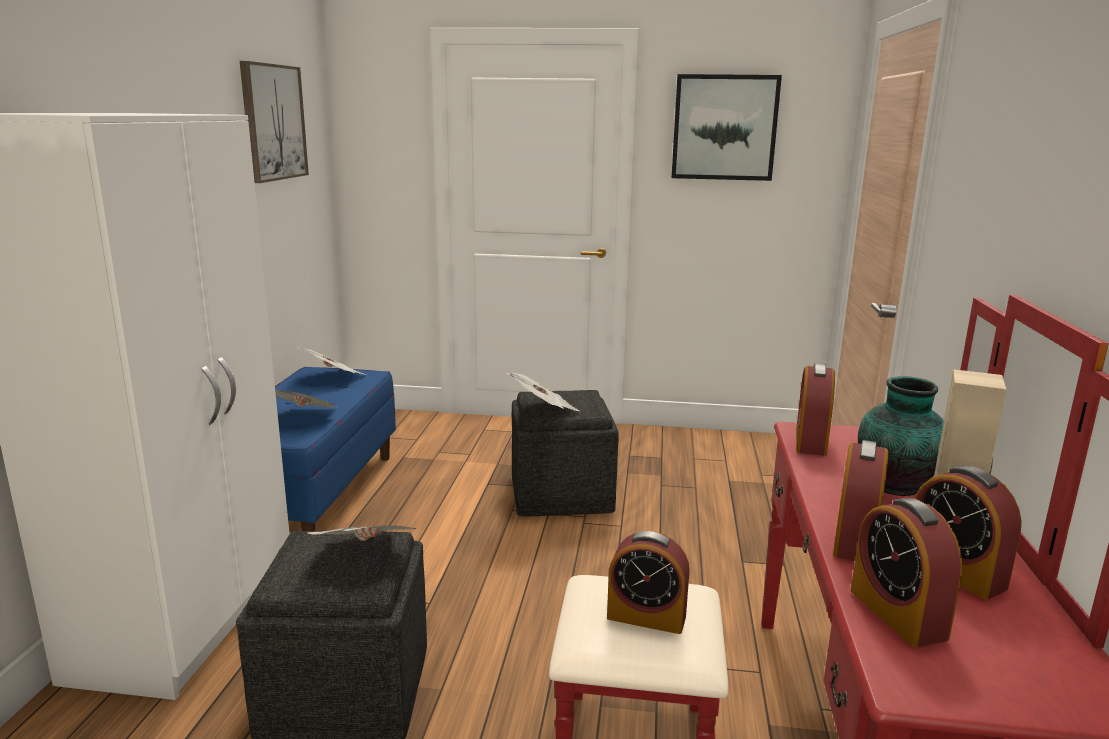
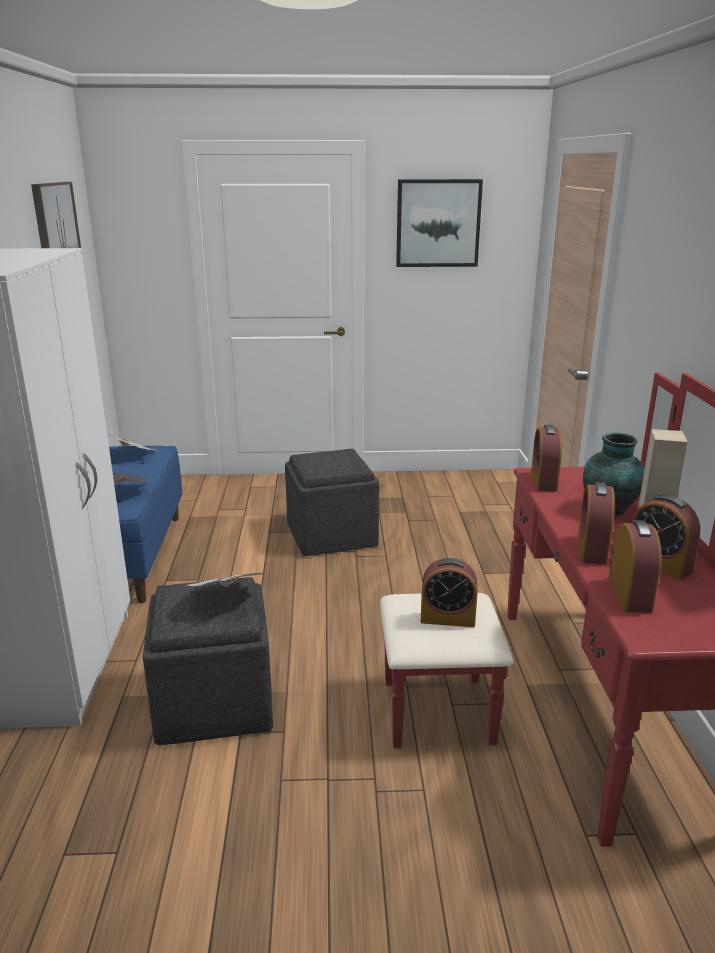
camera: 10 degrees left, 5 degrees up
newspaper [506,373,580,411] -> none
alarm clock [851,498,963,647] -> alarm clock turned 150 degrees counterclockwise [609,520,662,613]

